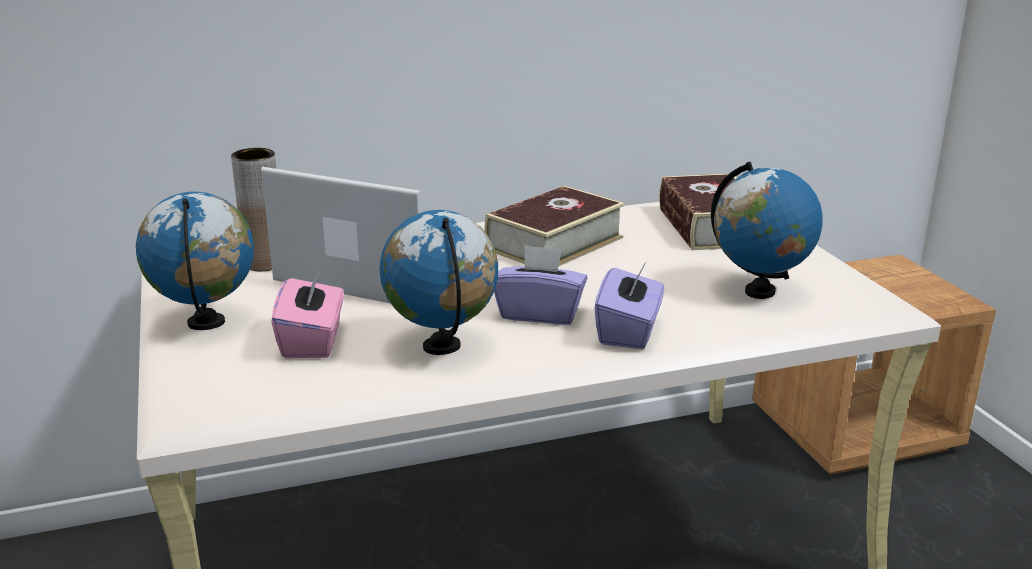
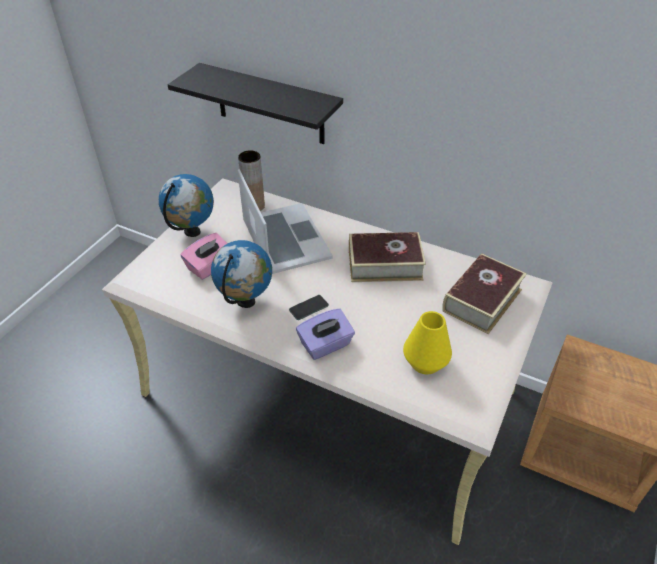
camera: 45 degrees right, 20 degrees up
purple tissue box [494,245,587,325] -> phone [289,295,329,320]
globe [711,161,823,299] -> yellow vase [403,311,452,374]
none -> black shelf [168,63,343,144]

